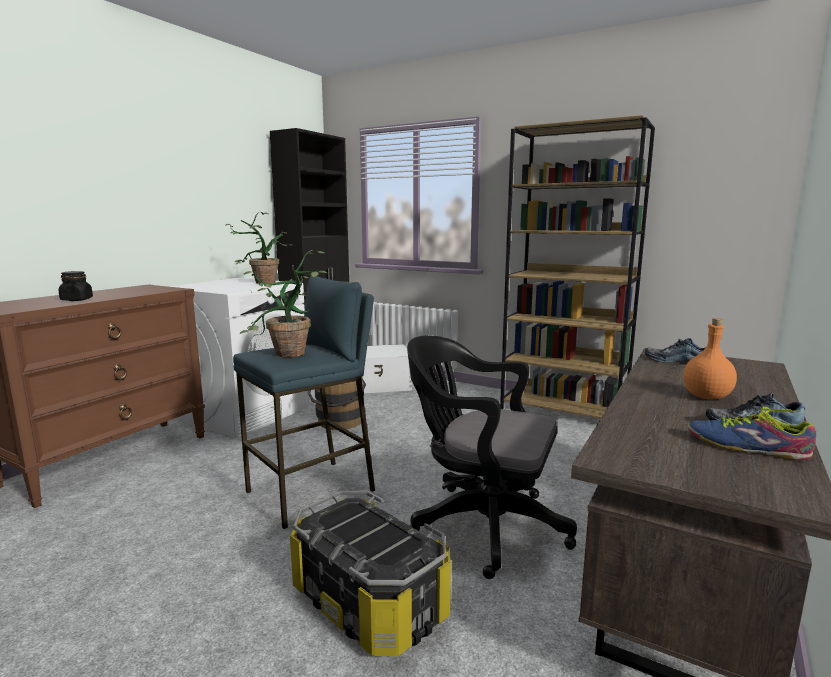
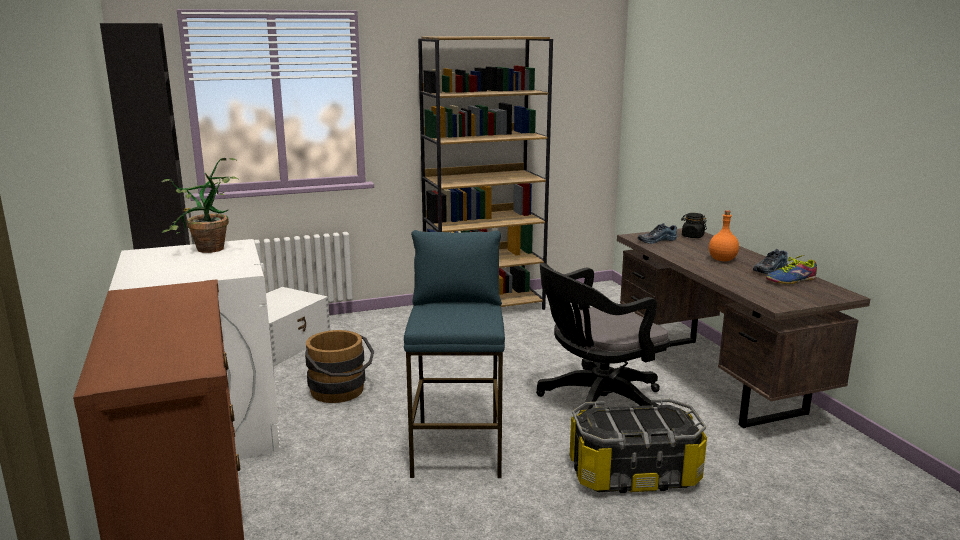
camera: 50 degrees left, 5 degrees up
black jar [59,271,93,301] -> black jar moved to [681,213,707,238]
potted plant [239,250,328,357] -> none

